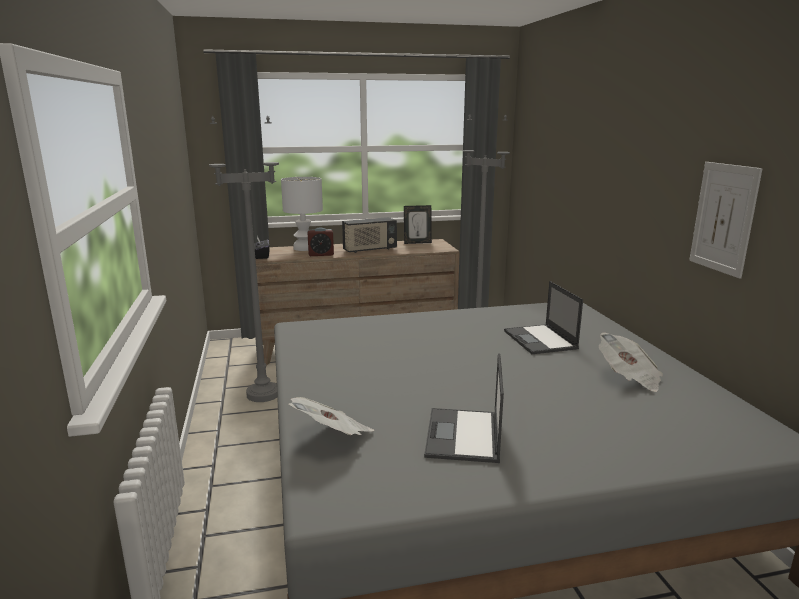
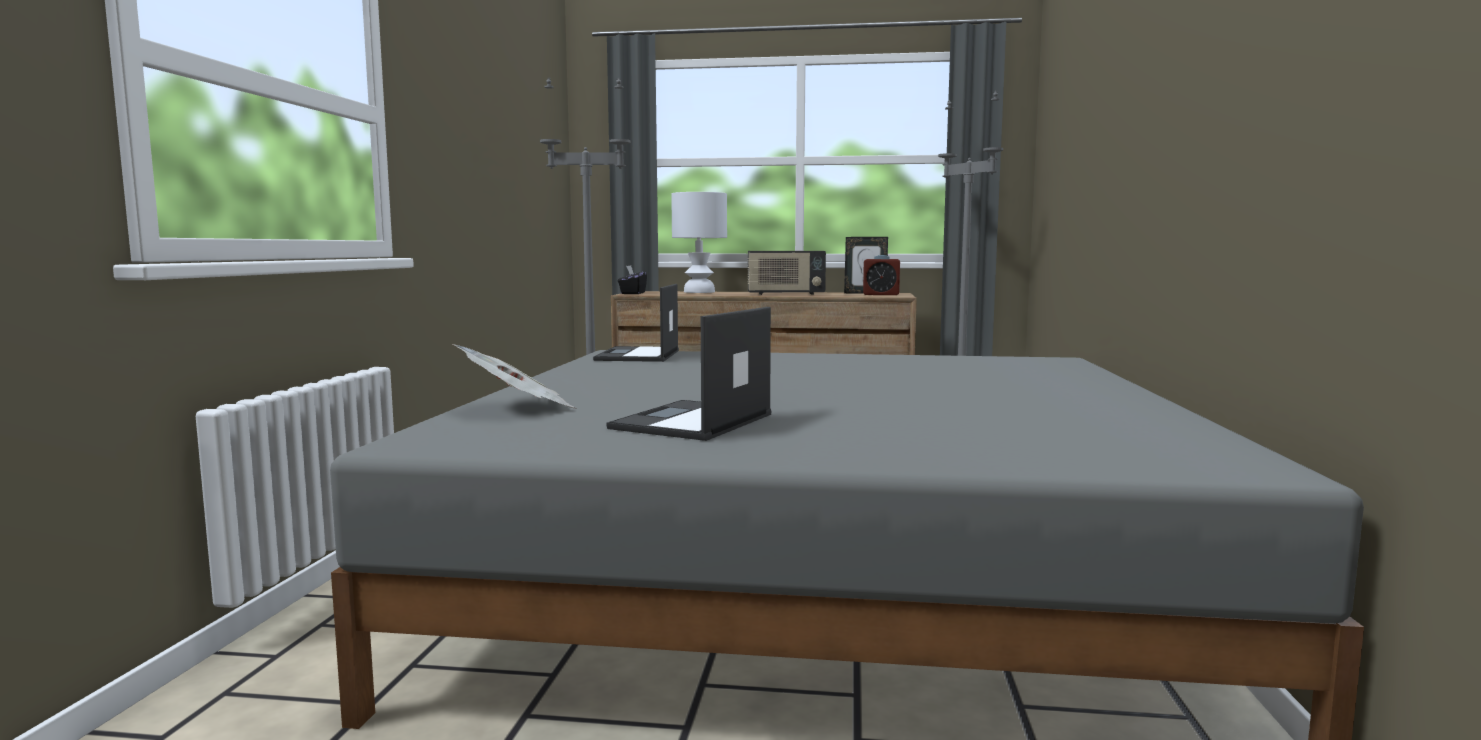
camera: 20 degrees right, 10 degrees down
alarm clock [307,227,334,256] -> alarm clock moved to [863,255,900,295]
laptop [504,281,583,354] -> laptop moved to [593,284,679,362]
newspaper [599,332,663,392] -> none
picture [689,162,763,279] -> none

